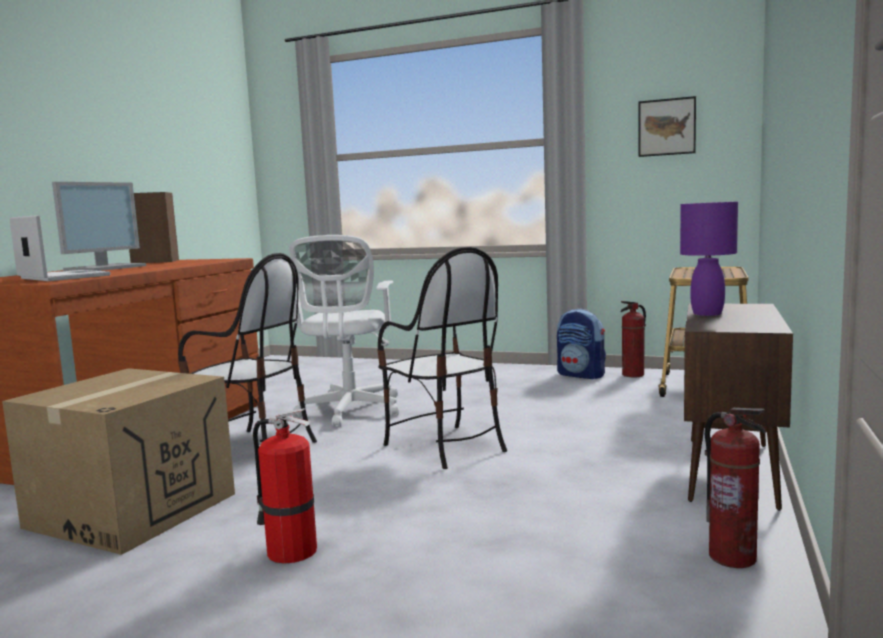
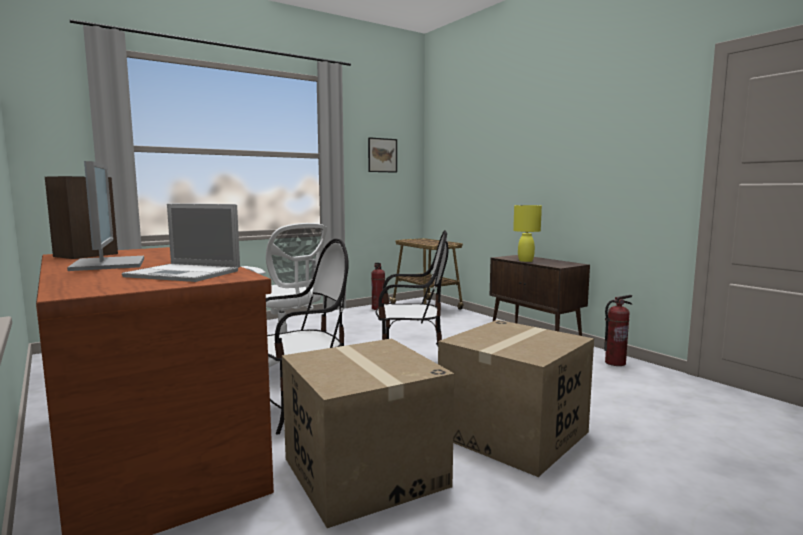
camera: 55 degrees left, 0 degrees up
laptop [9,215,111,281] -> laptop turned 150 degrees counterclockwise [122,203,240,282]
fire extinguisher [253,408,317,564] -> cardboard box [438,320,594,477]
backpack [557,308,606,379] -> none
purple table lamp [680,202,738,316] -> yellow table lamp [513,205,542,262]

